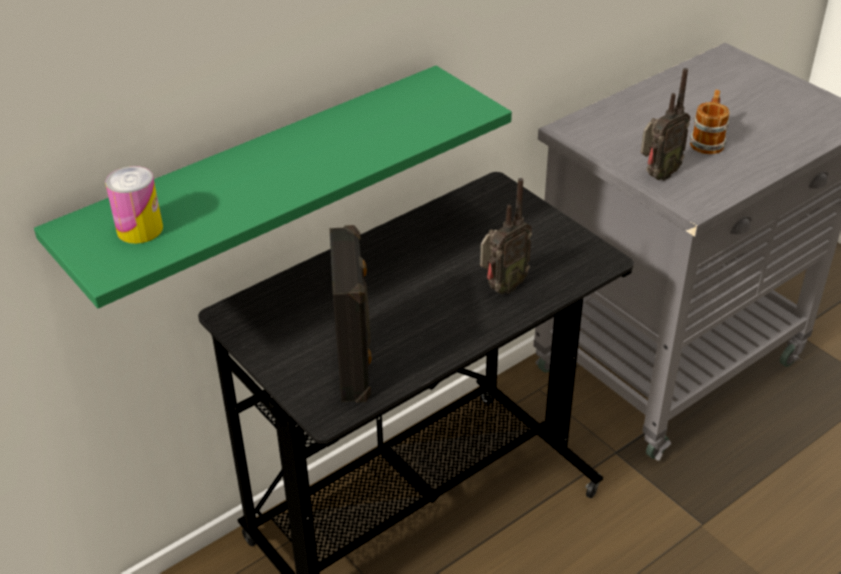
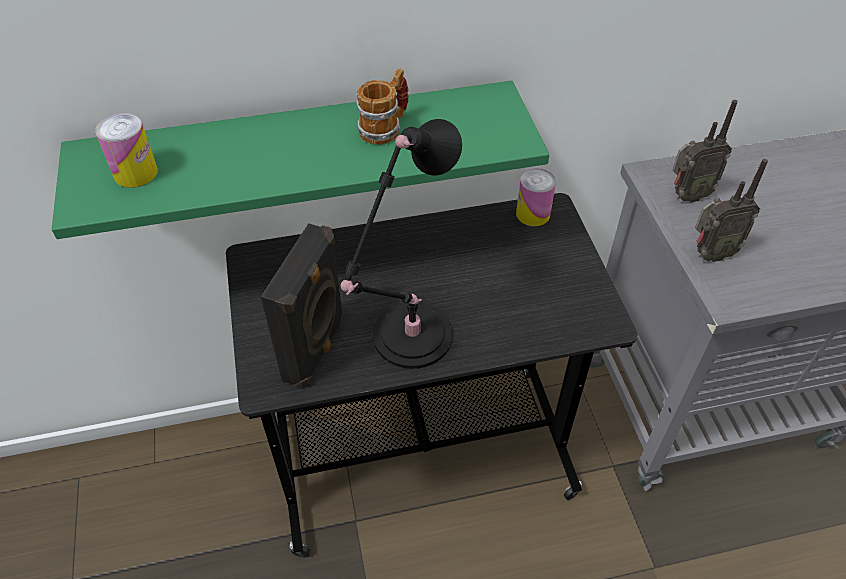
camera: 25 degrees right, 10 degrees up
radio [480,178,532,294] -> radio moved to [673,100,738,203]
mug [690,90,729,154] -> mug moved to [356,68,409,145]
none -> black table lamp [341,119,462,369]
none -> can [516,168,556,226]

